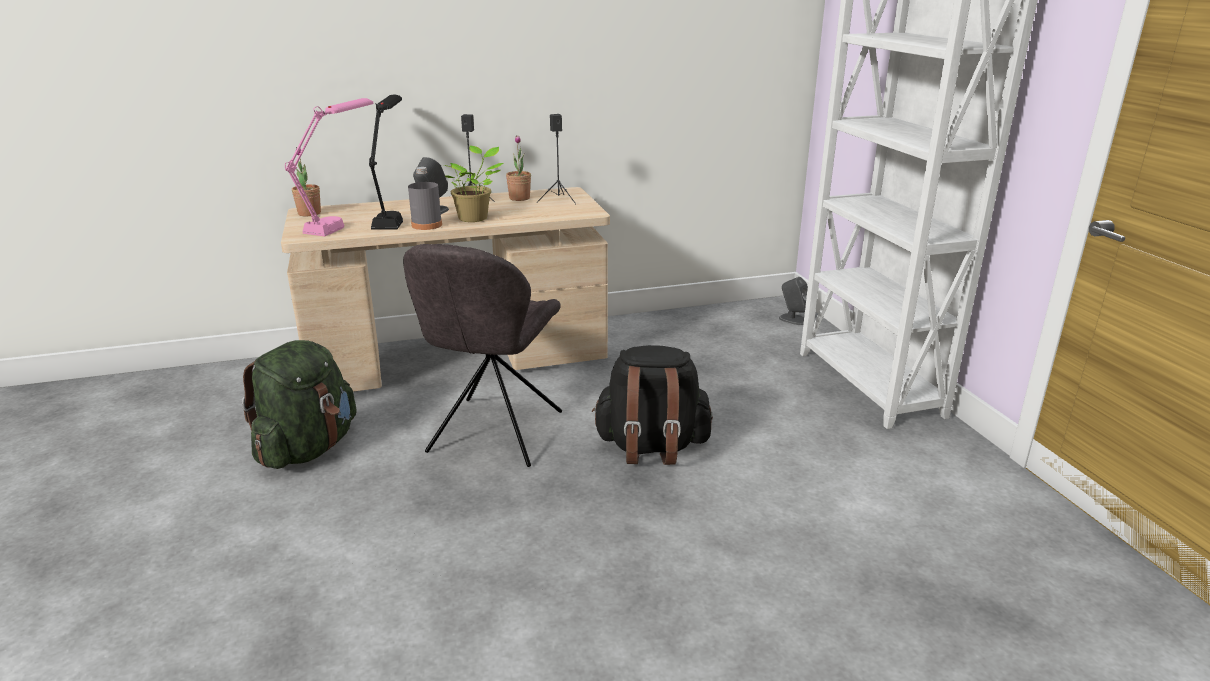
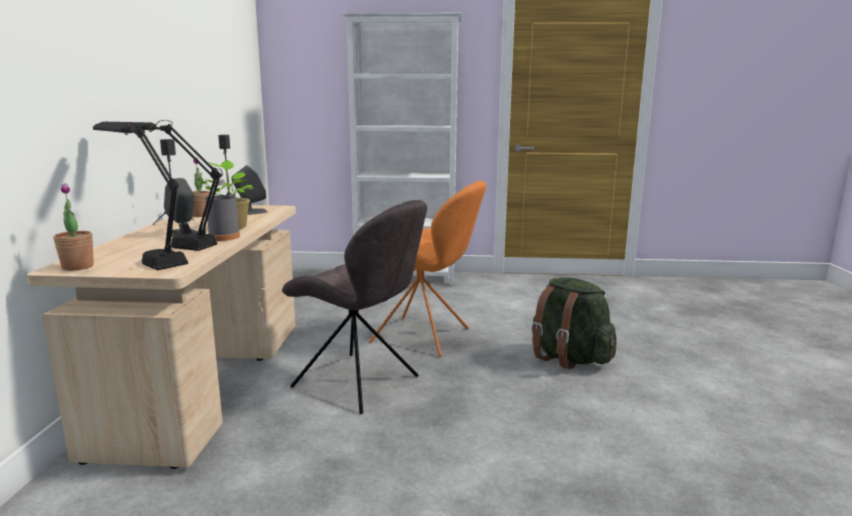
camera: 70 degrees left, 10 degrees down
green backpack [242,340,357,469] -> green backpack moved to [531,277,617,369]
pink table lamp [285,98,374,237] -> black table lamp [93,123,188,270]
black backpack [592,345,713,465] -> orange chair [369,181,486,357]
grey speaker [779,277,808,325] -> grey speaker moved to [231,165,268,215]

